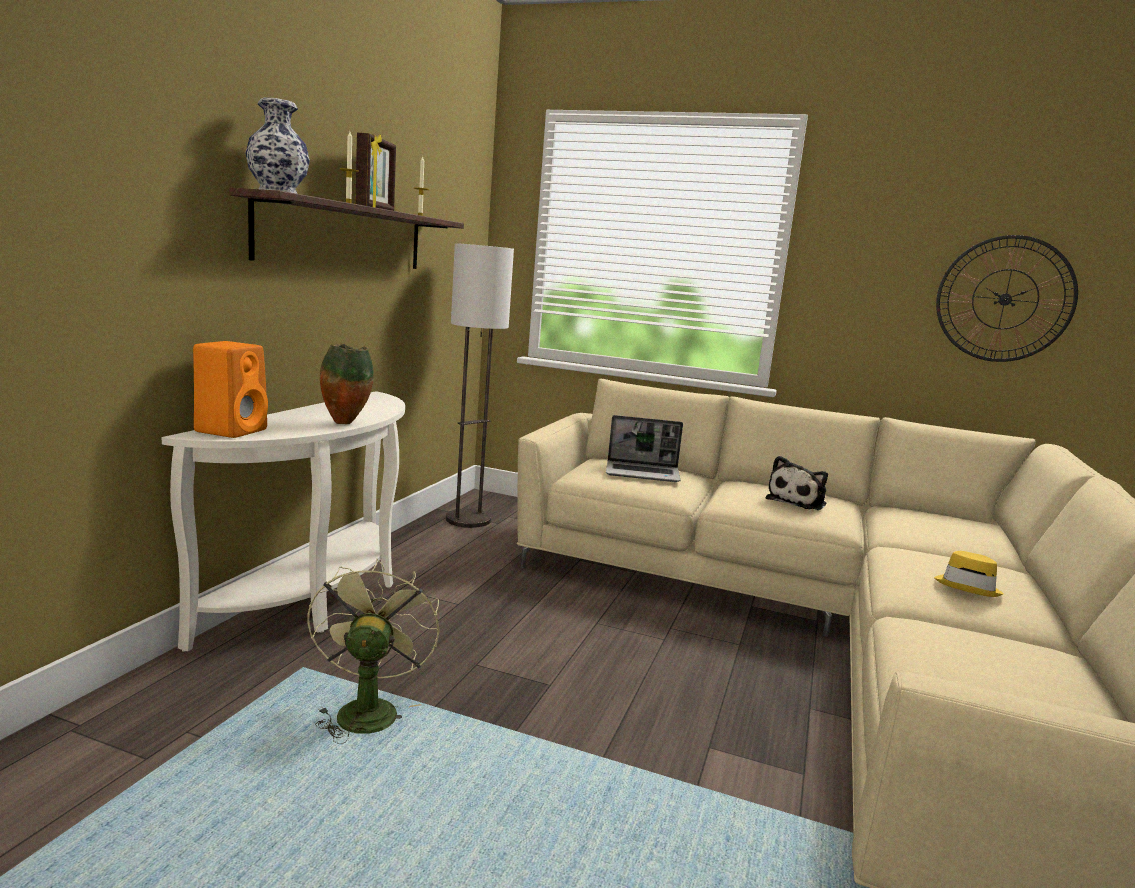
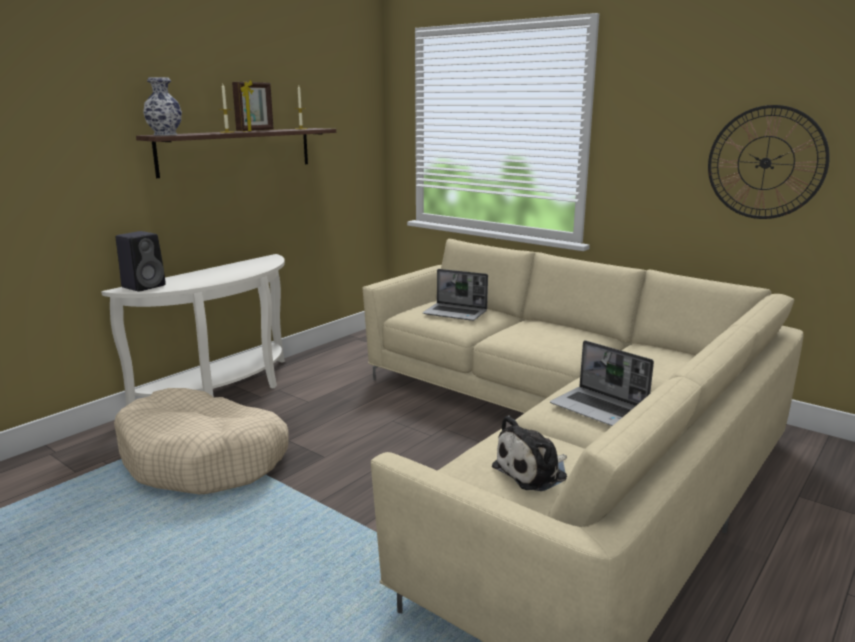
camera: 20 degrees right, 5 degrees up
orange speaker [193,341,268,438] -> black speaker [116,231,166,292]
green fan [308,558,440,744] -> beige dog bed [114,388,289,494]
vase [320,343,374,424] -> none
floor lamp [446,243,514,528] -> none
plush toy [766,456,828,510] -> plush toy moved to [492,415,567,491]
yellow hat [934,551,1003,597] -> laptop [550,340,654,426]

